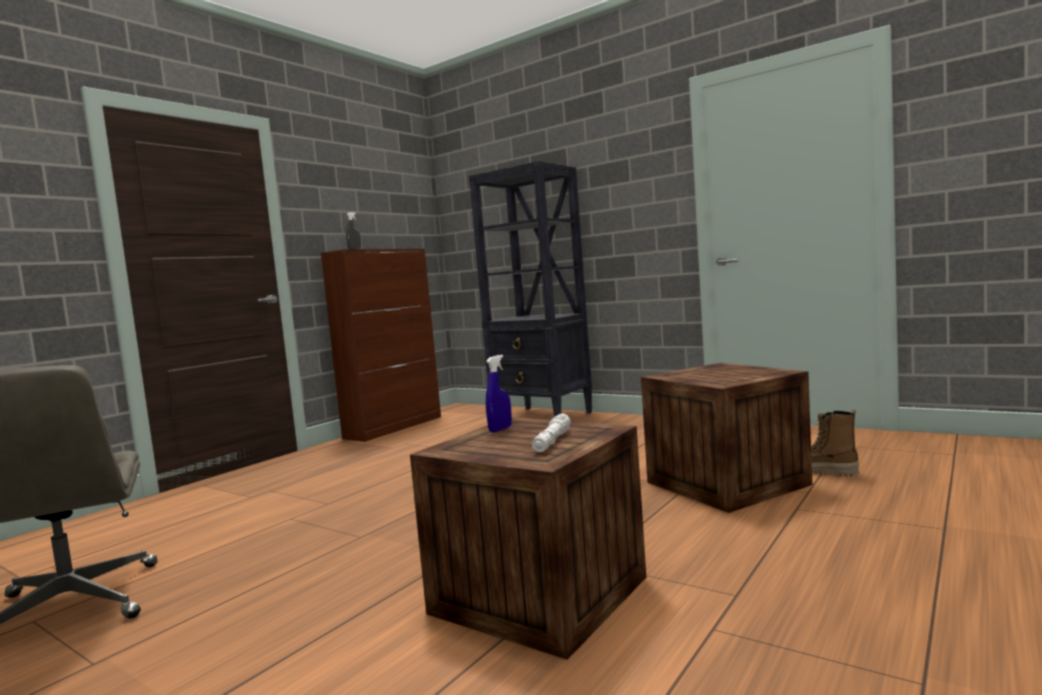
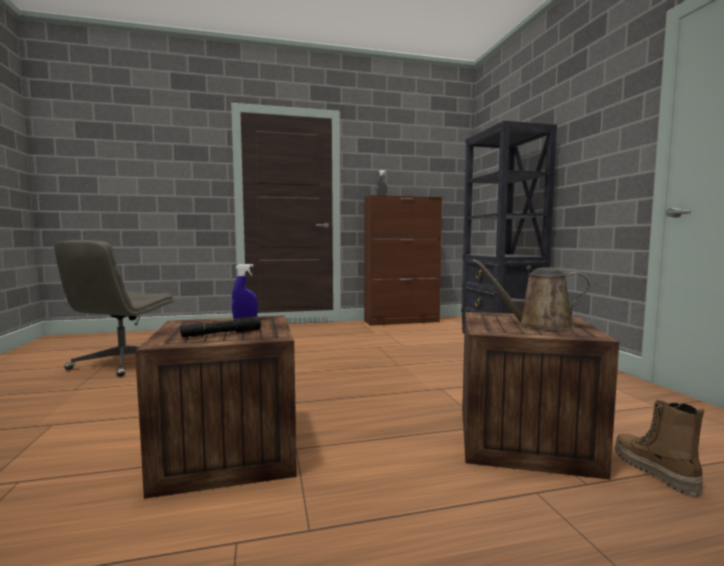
camera: 40 degrees right, 0 degrees up
white flashlight [532,414,571,452] -> black flashlight [180,316,261,337]
none -> brown watering can [472,259,591,330]

